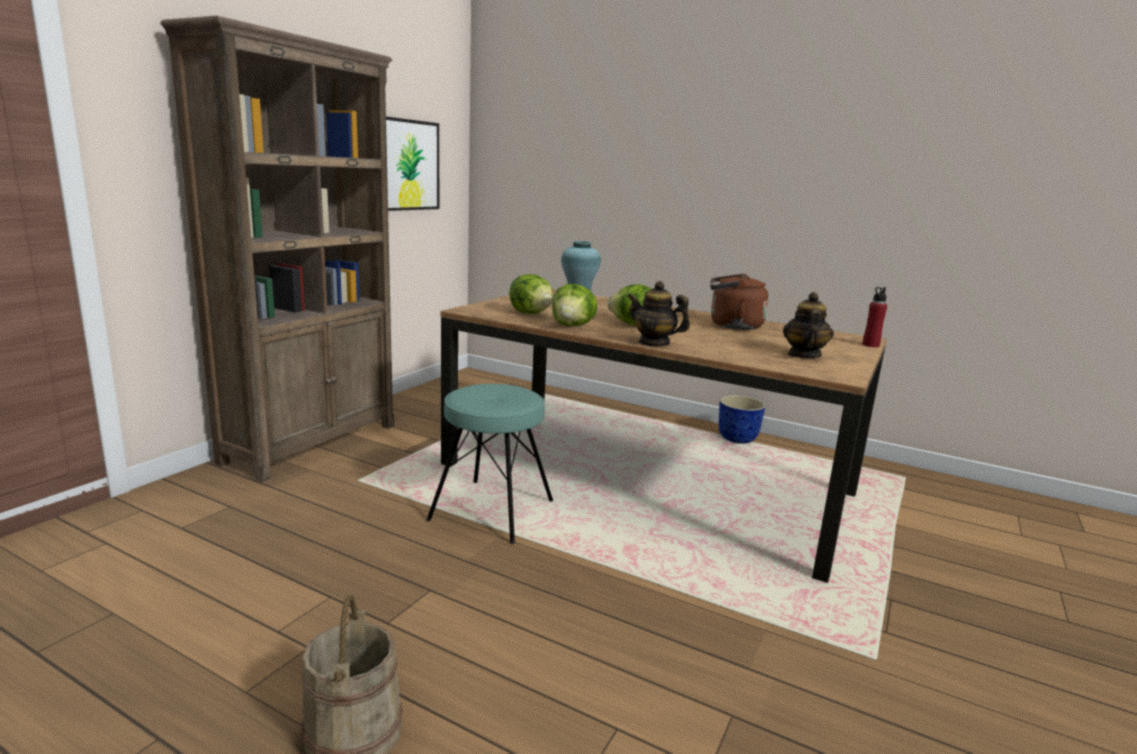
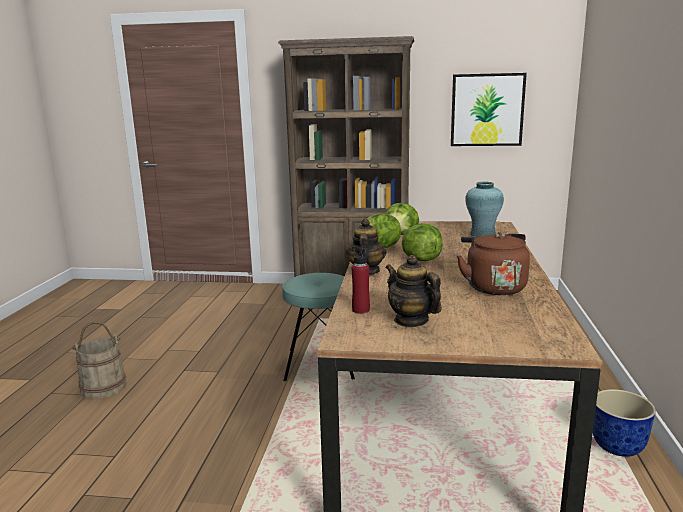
camera: 70 degrees right, 0 degrees up
teapot [783,292,834,358] -> teapot turned 120 degrees counterclockwise [386,255,442,327]
red bottle [863,287,887,347] -> red bottle moved to [352,246,370,314]

